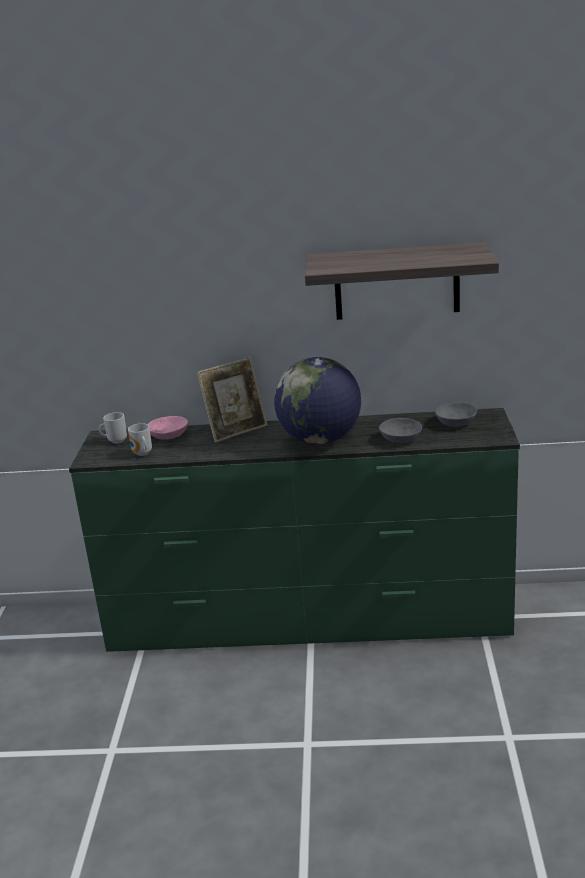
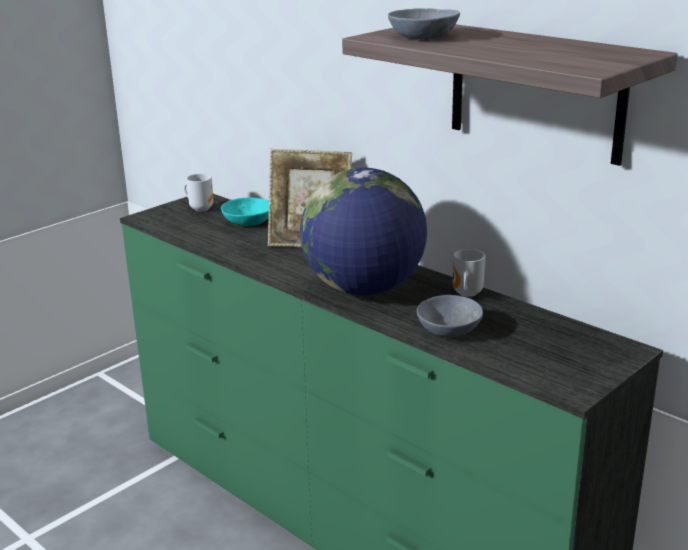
camera: 40 degrees right, 0 degrees up
mug [128,423,152,456] -> mug moved to [453,249,485,297]
pink bowl [148,416,188,440] -> turquoise bowl [221,197,269,226]
grey bowl [435,402,477,427] -> grey bowl moved to [388,8,460,39]

